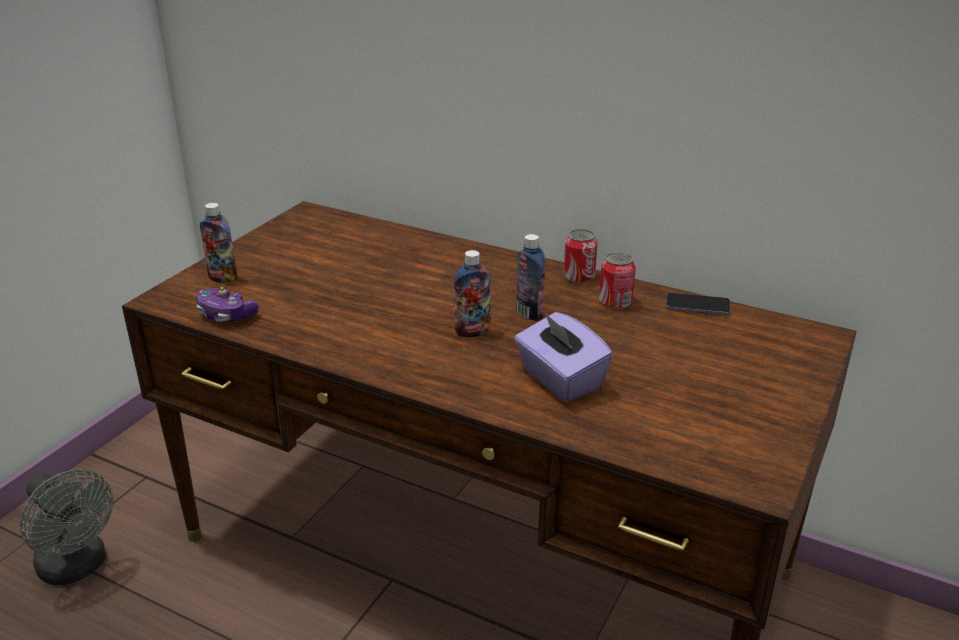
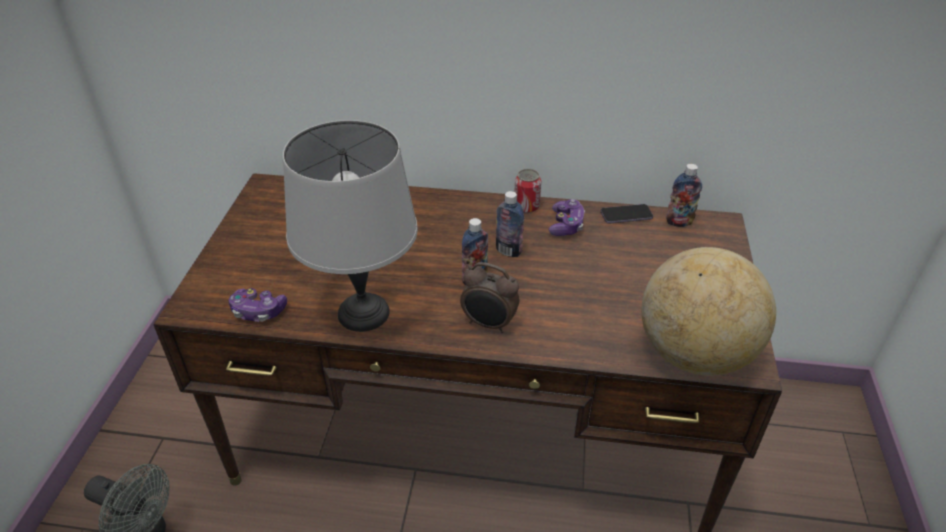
camera: 20 degrees left, 10 degrees up
bottle [200,203,237,283] -> bottle moved to [666,164,702,227]
purple tissue box [514,312,613,402] -> none
can [599,252,636,309] -> game controller [549,199,585,236]
none -> grey table lamp [283,120,418,332]
none -> alarm clock [460,262,519,333]
none -> globe [642,247,776,376]

